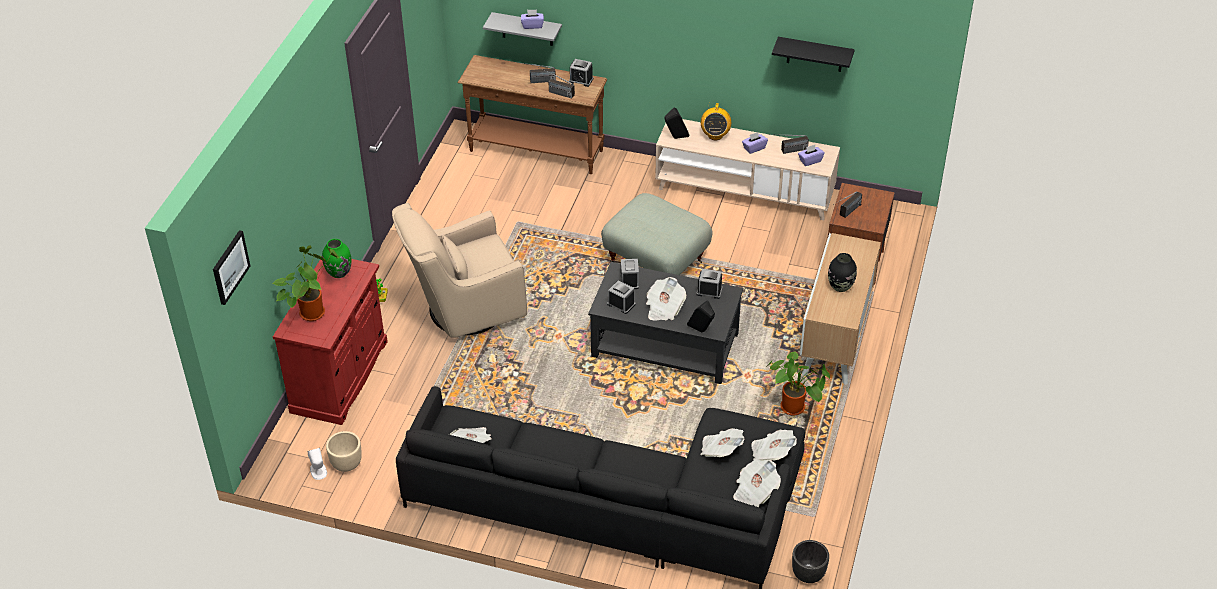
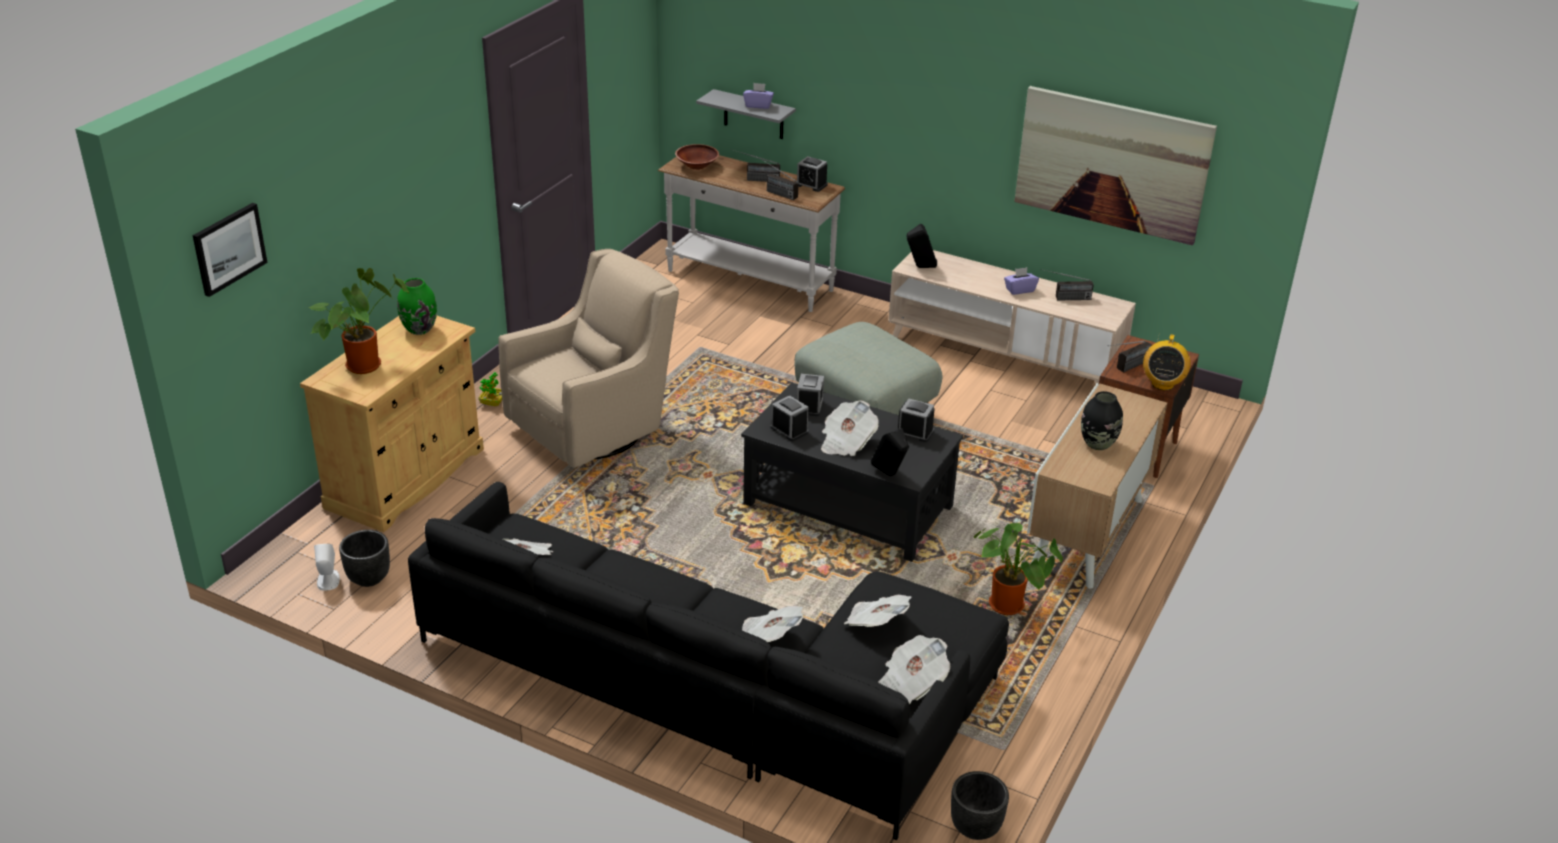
camera: 10 degrees right, 10 degrees down
red cabinet [273,259,388,425] -> beige cabinet [300,316,484,532]
beige planter [326,431,362,472] -> black planter [339,530,390,587]
beige armchair [392,203,527,338] -> beige armchair turned 150 degrees clockwise [498,249,679,468]
brown console table [458,55,607,174] -> white console table [658,155,845,312]
radio [701,103,731,140] -> radio moved to [1143,334,1191,390]
newspaper [751,430,797,461] -> newspaper moved to [742,606,803,642]
black shelf [772,37,855,72] -> picture [1014,86,1217,245]
purple tissue box [798,145,824,166] -> none
none -> brown bowl [675,144,719,170]

